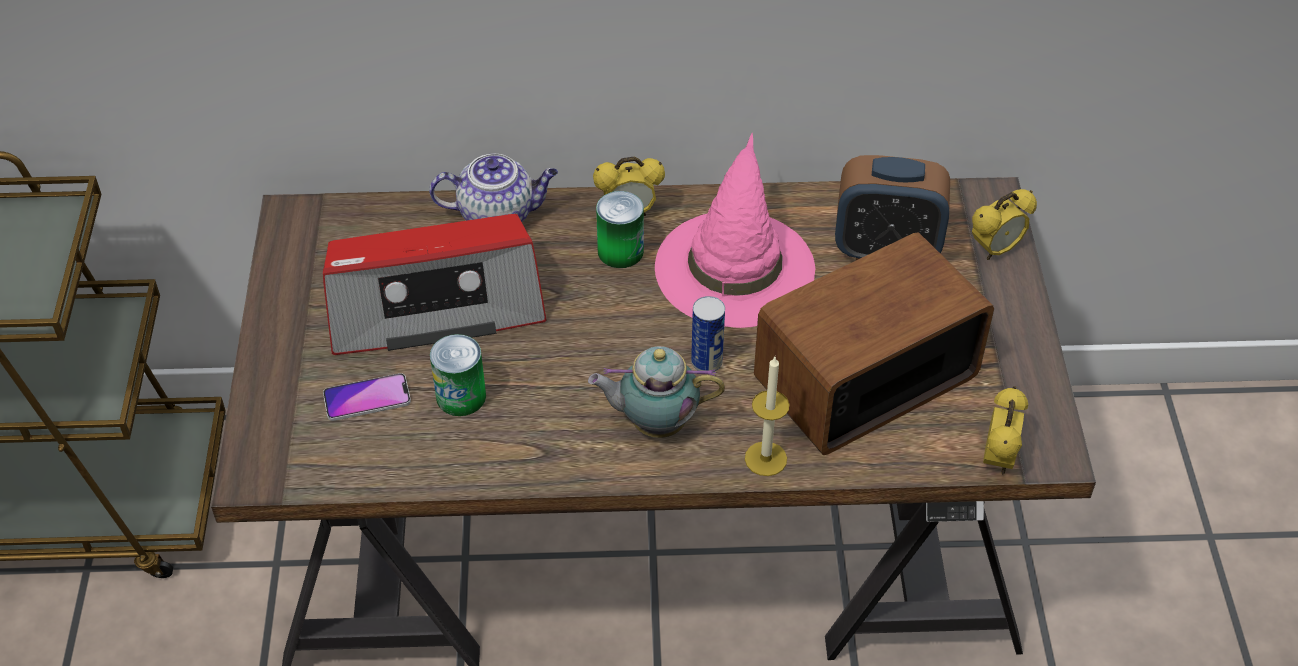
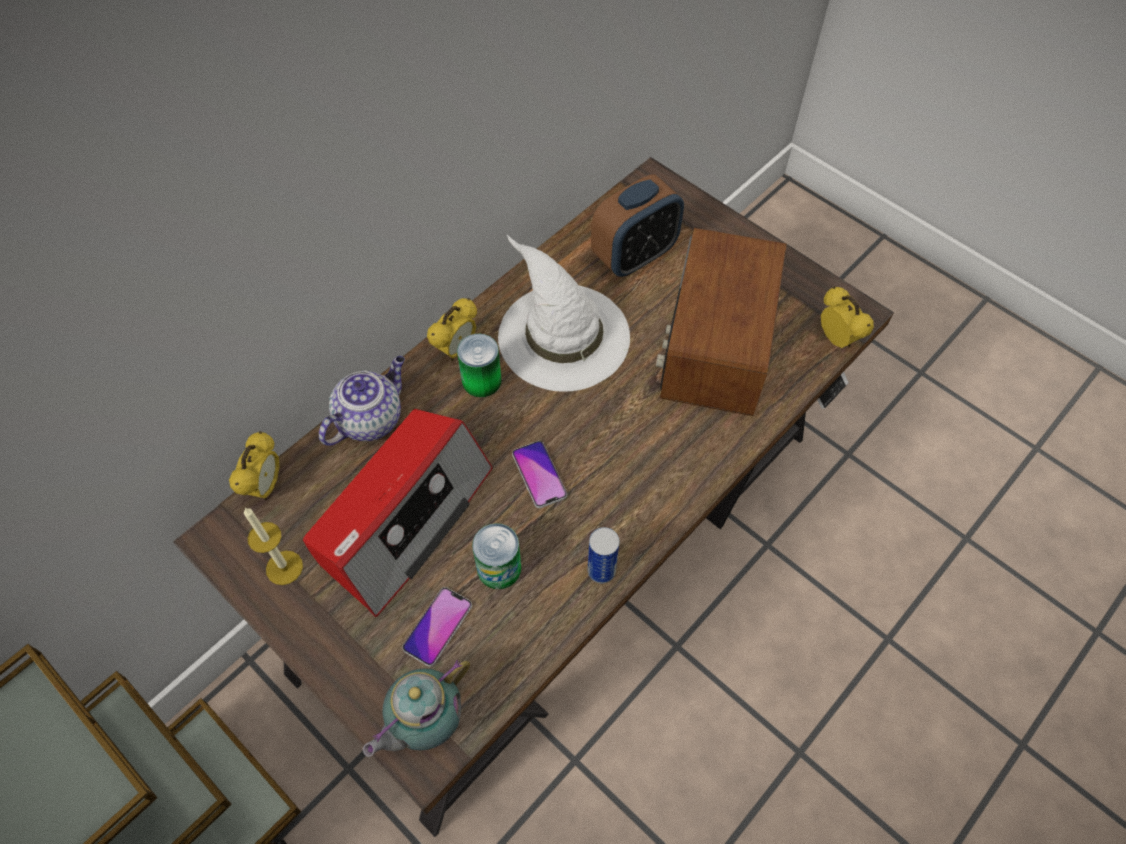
camera: 45 degrees left, 10 degrees up
teapot [588,346,725,438] -> teapot moved to [363,660,470,757]
pink hat [655,133,815,328] -> white hat [498,235,630,392]
can [691,296,725,372] -> can moved to [588,527,619,583]
candle [745,357,789,476] -> candle moved to [244,508,303,585]
alarm clock [972,189,1037,260] -> alarm clock moved to [229,431,280,500]
none -> phone [512,441,567,508]

